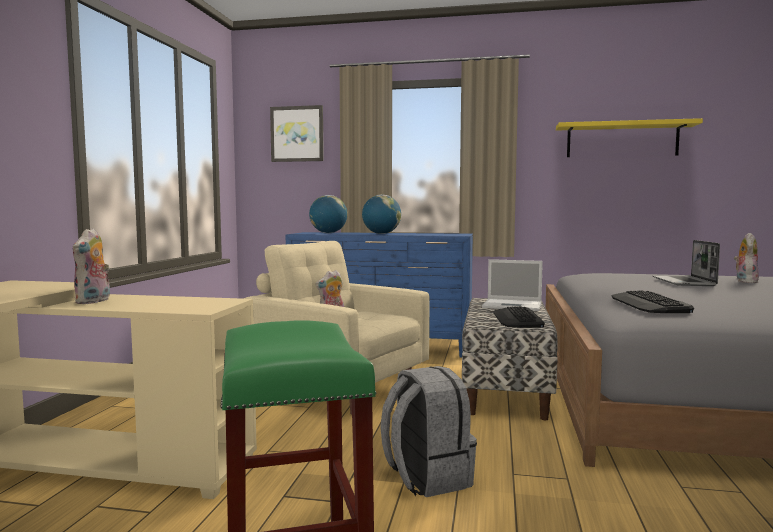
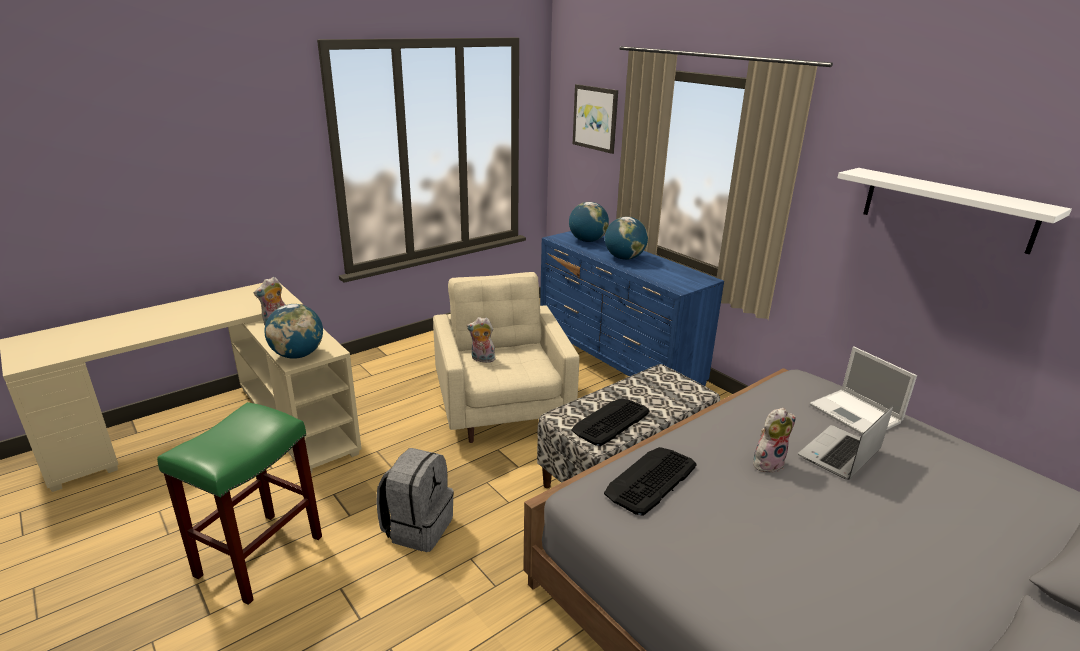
camera: 40 degrees right, 20 degrees up
laptop [482,259,543,311] -> laptop moved to [810,346,917,435]
yellow shelf [556,118,703,157] -> white shelf [838,168,1072,254]
plush toy [734,233,759,283] -> plush toy moved to [753,408,796,473]
none -> globe [265,304,323,359]

